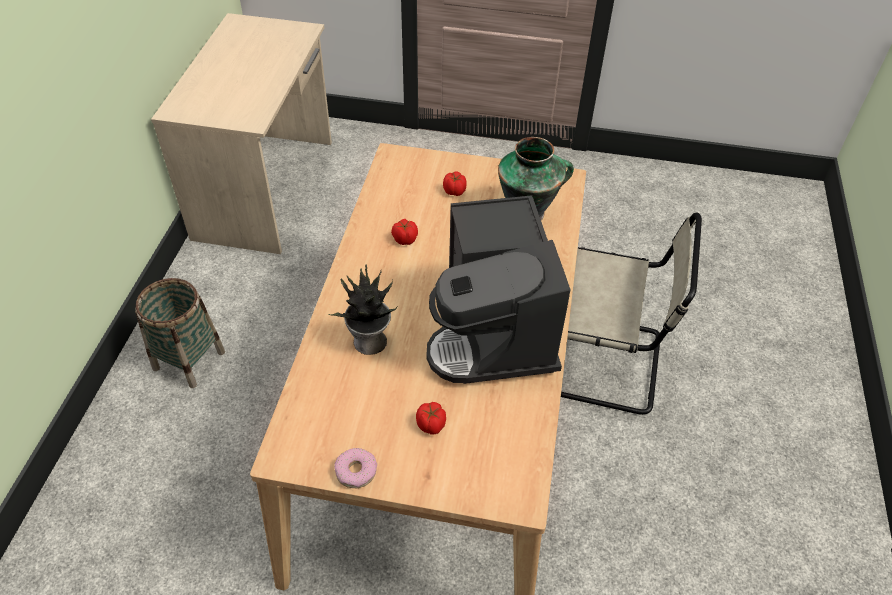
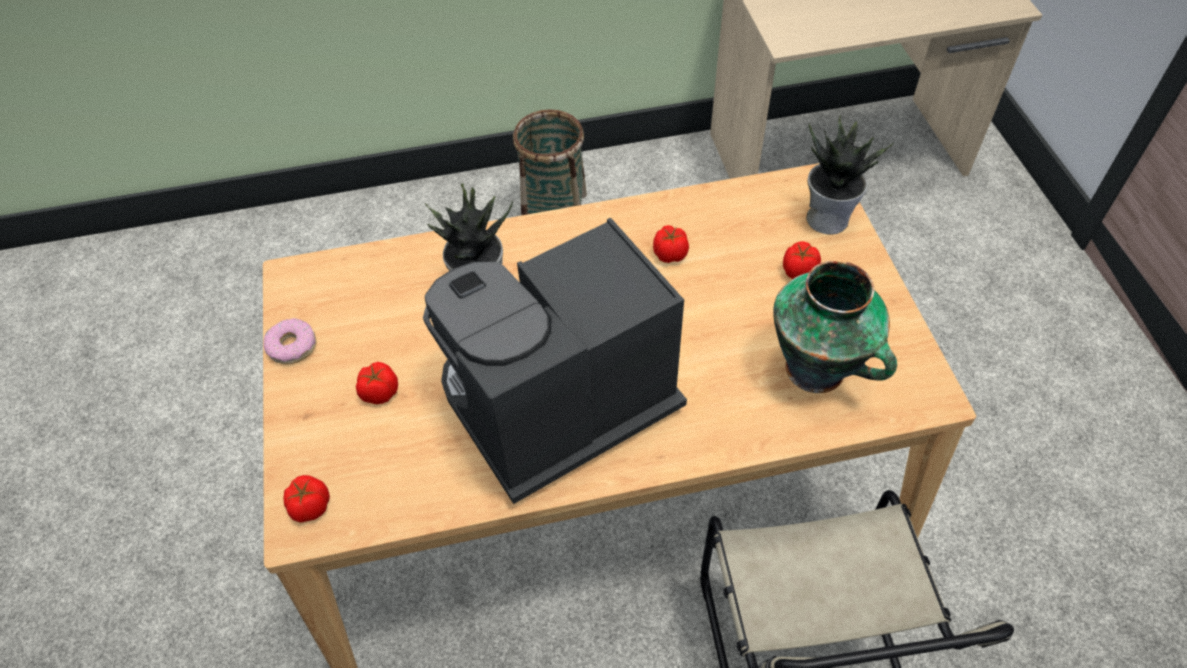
camera: 70 degrees right, 5 degrees up
none -> tomato [283,475,330,522]
none -> potted plant [806,115,893,235]

